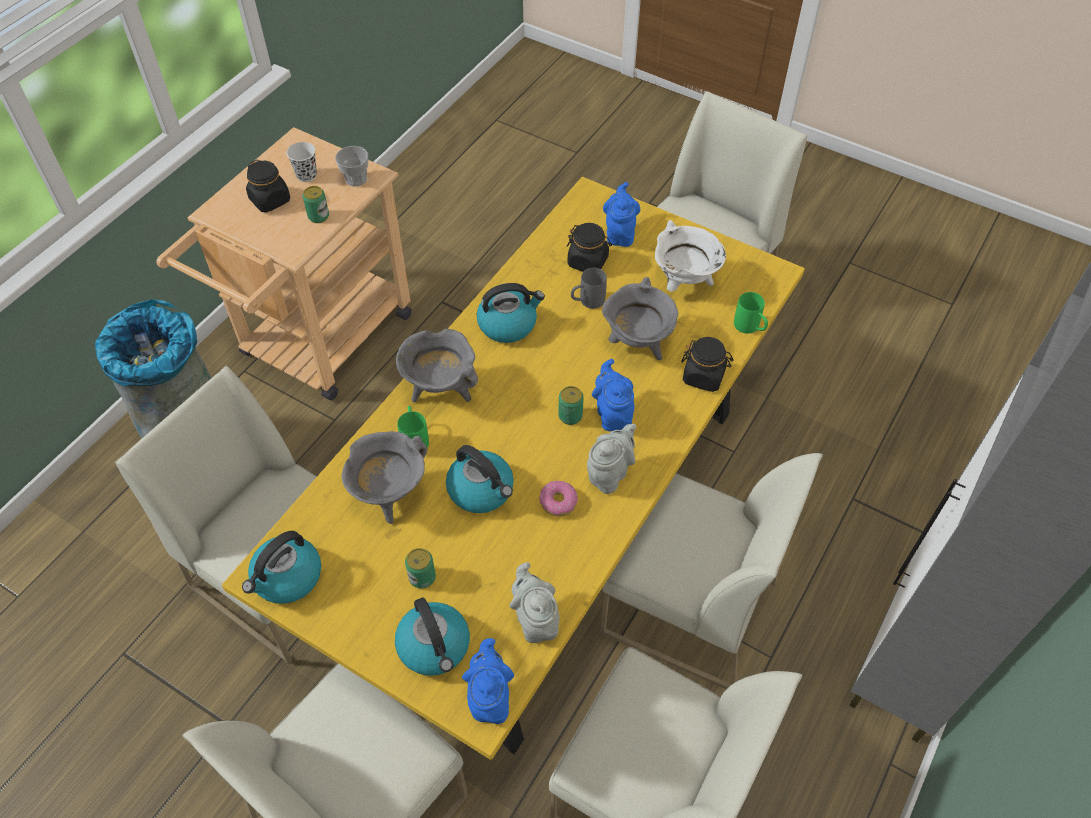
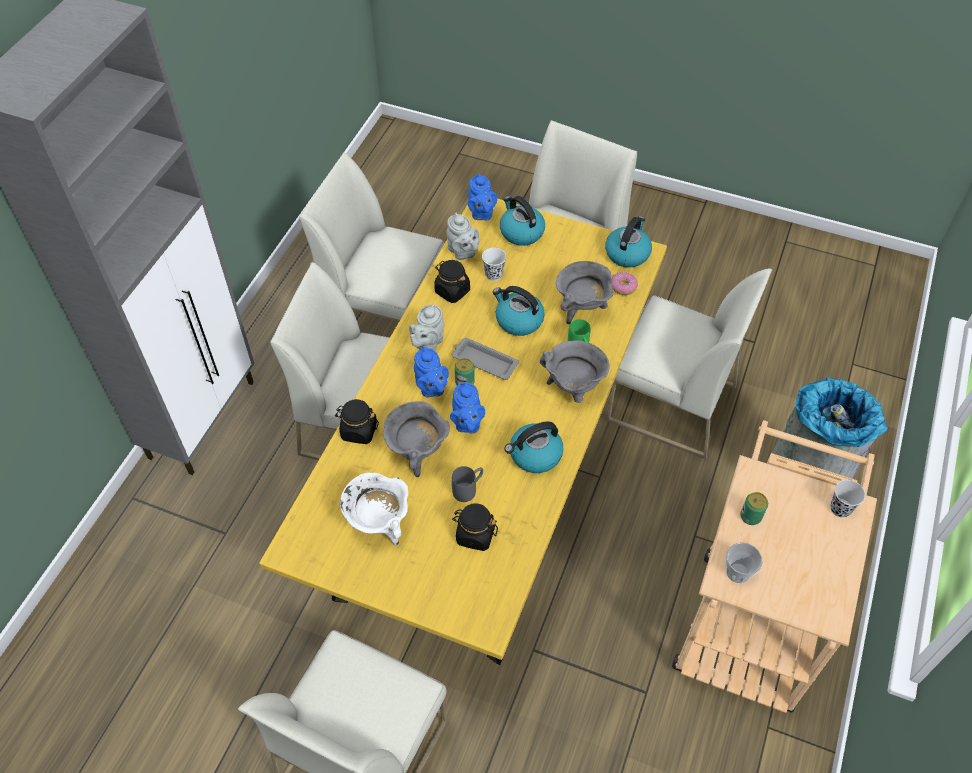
camera: 170 degrees right, 0 degrees up
black jar [246,160,290,213] -> black jar moved to [434,260,470,303]
white cup [287,142,317,182] -> white cup moved to [482,248,506,281]
can [405,548,436,589] -> none
donut [539,481,578,516] -> donut moved to [611,272,638,295]
blue teapot [603,182,640,247] -> blue teapot moved to [450,382,485,434]
green mug [734,292,768,334] -> none
none -> grey tray [452,337,519,380]
none -> black cup [830,480,865,518]

